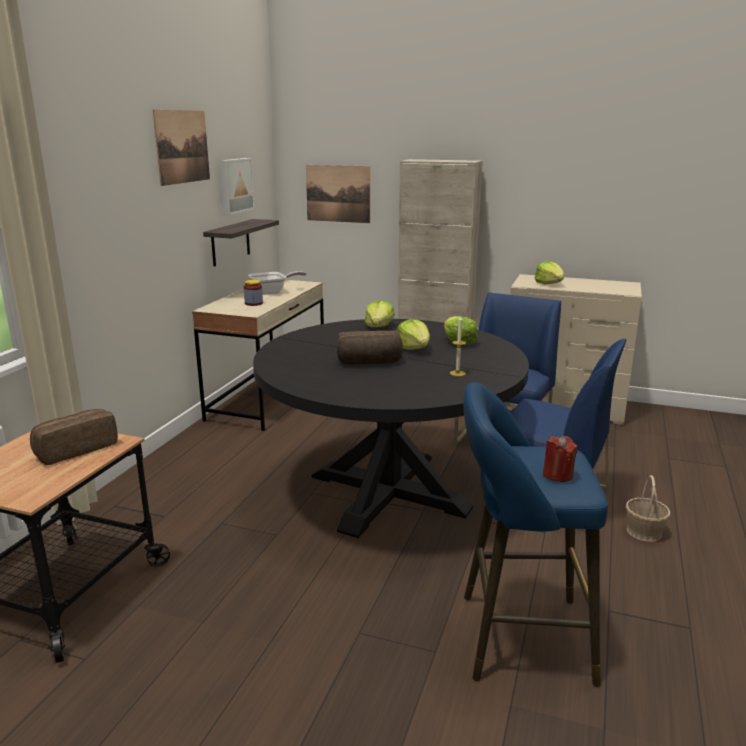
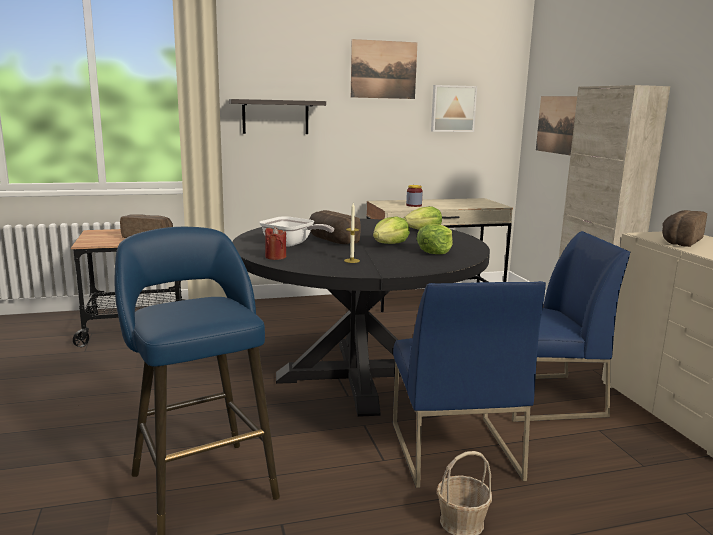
camera: 55 degrees right, 5 degrees down
shelf [203,219,279,267] -> shelf moved to [229,99,326,134]
frying pan [248,271,307,295] -> frying pan moved to [259,216,334,247]
lettuce [535,261,564,285] -> bread [662,210,707,247]
red candle [543,436,577,482] -> red candle moved to [265,227,286,260]

